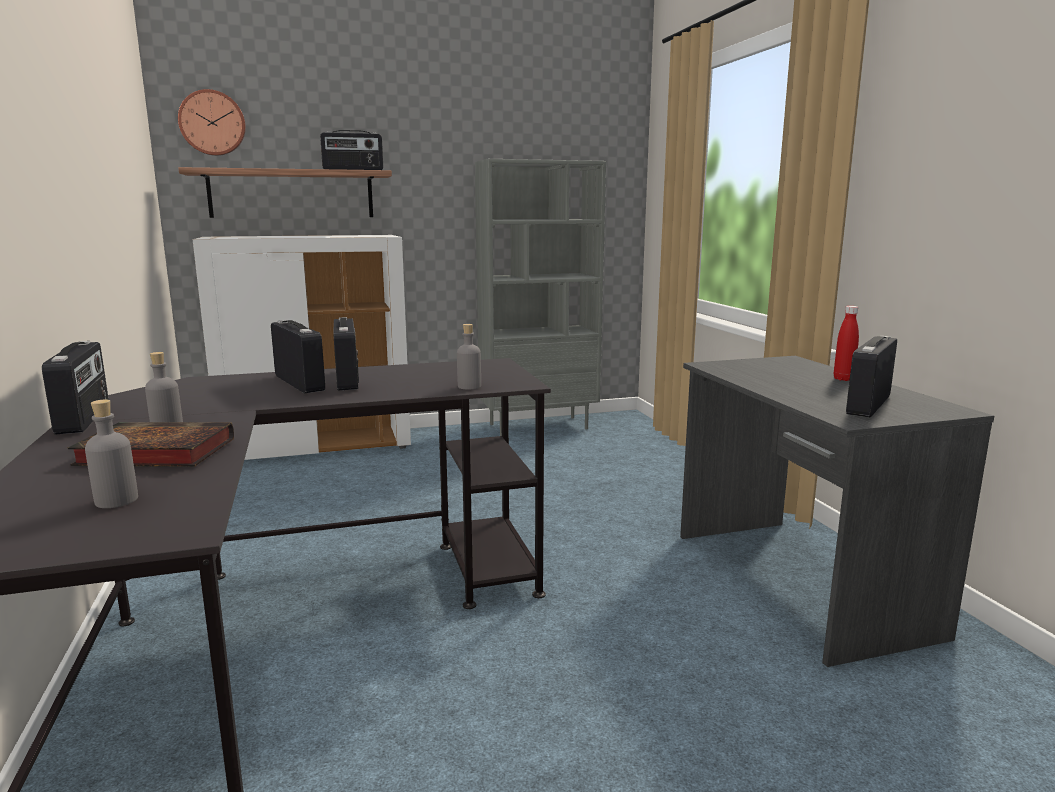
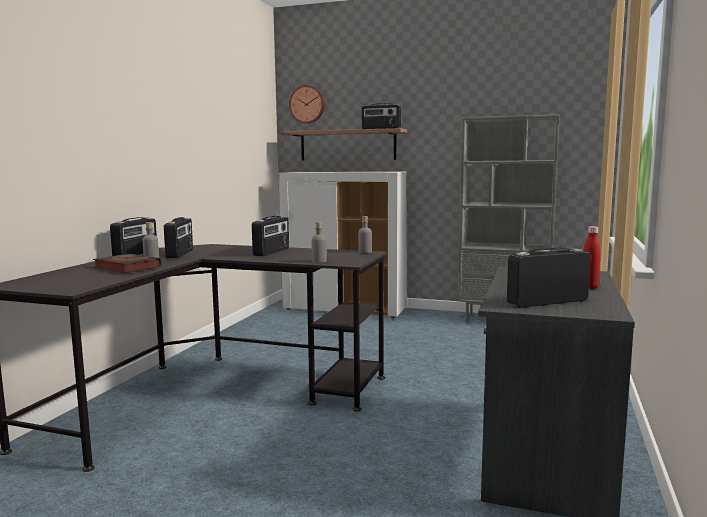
camera: 35 degrees right, 5 degrees down
grey bottle [85,399,138,508] -> grey bottle moved to [358,216,372,253]
radio [271,320,325,393] -> radio moved to [164,217,193,259]

